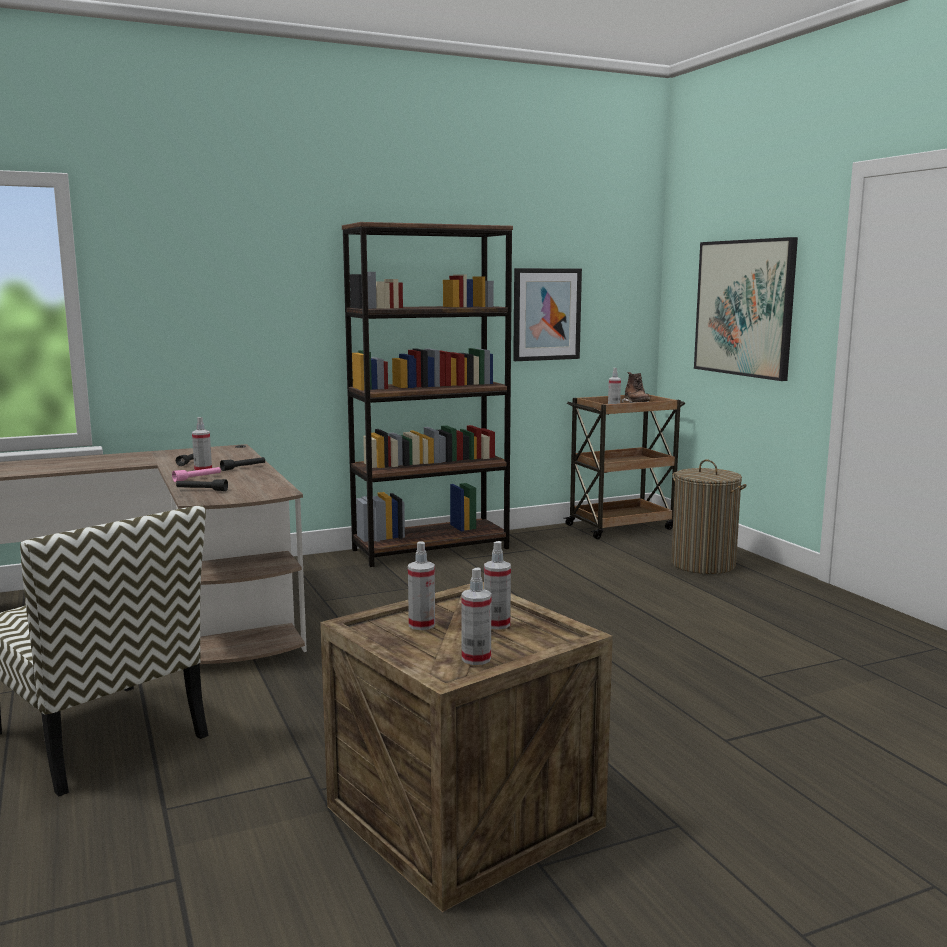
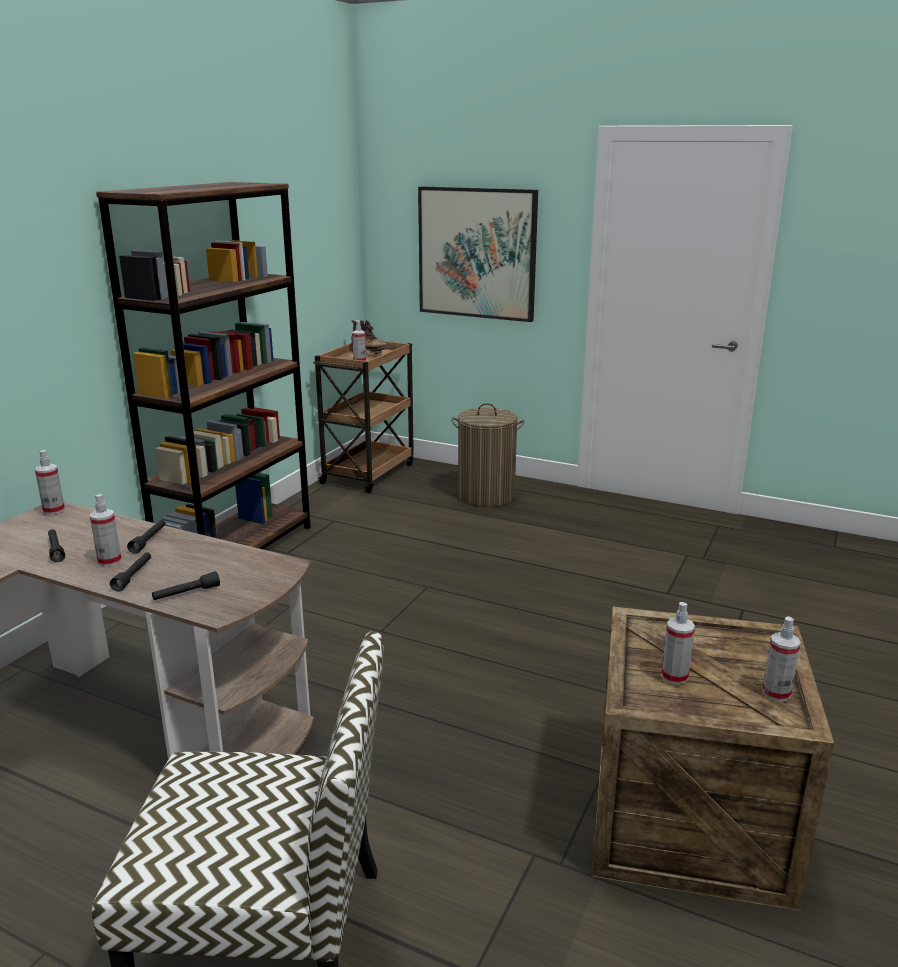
camera: 40 degrees left, 10 degrees up
pink flashlight [172,467,221,482] -> black flashlight [110,552,151,592]
spray bottle [484,541,511,630] -> spray bottle moved to [35,450,65,515]
picture [513,268,582,361] -> none

